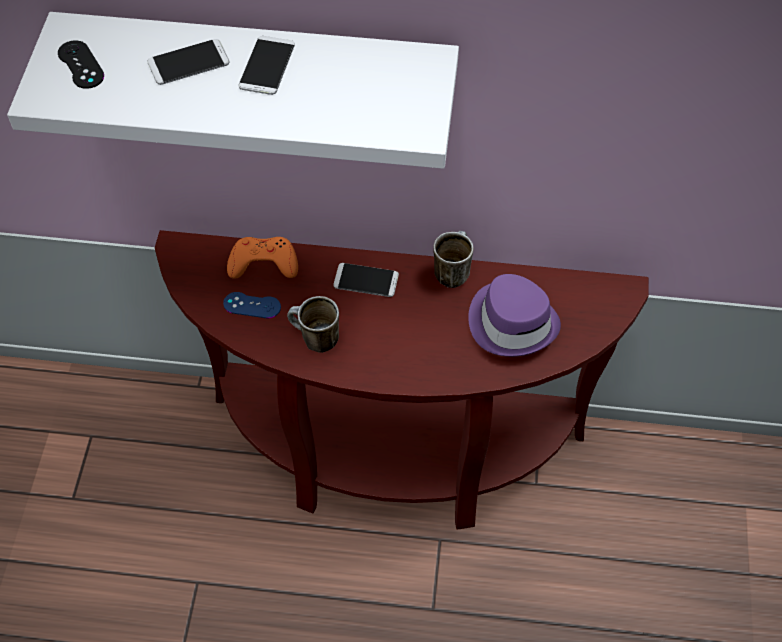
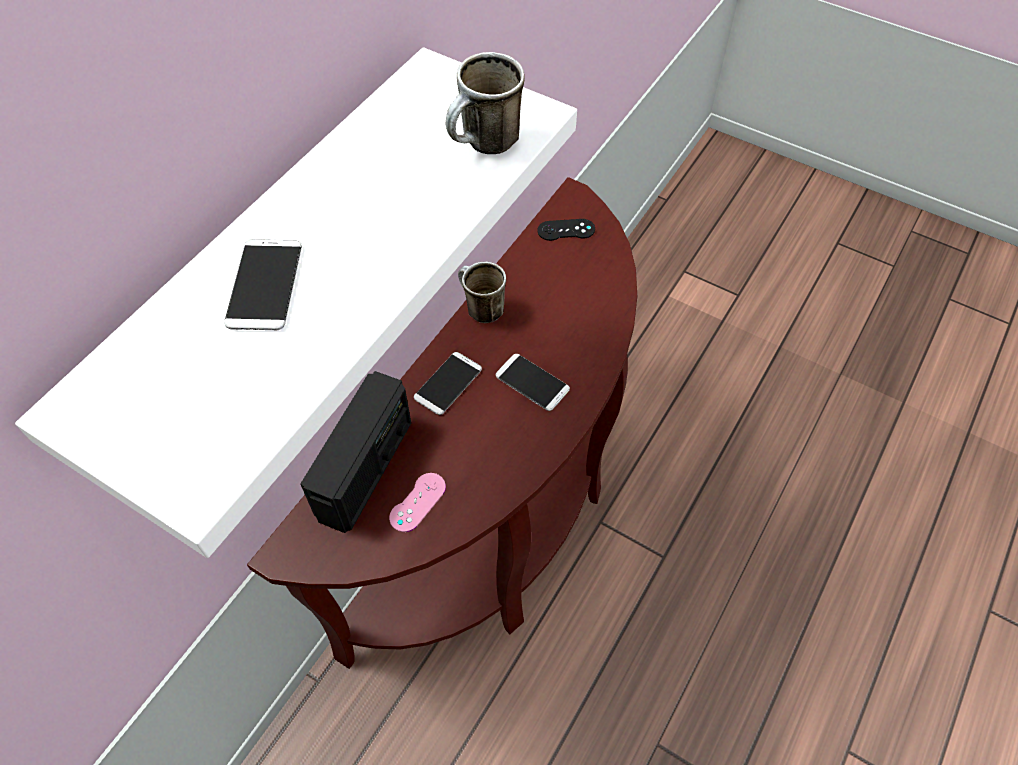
camera: 65 degrees left, 0 degrees up
black game controller [58,40,104,89] -> black game controller moved to [537,219,595,241]
blue game controller [223,292,281,318] -> pink game controller [389,473,446,532]
orange game controller [227,237,298,279] -> radio [300,371,411,533]
phone [239,36,295,95] -> phone moved to [496,354,570,411]
mug [287,296,339,353] -> mug moved to [445,52,525,154]
purple hat [468,274,561,357] -> none

